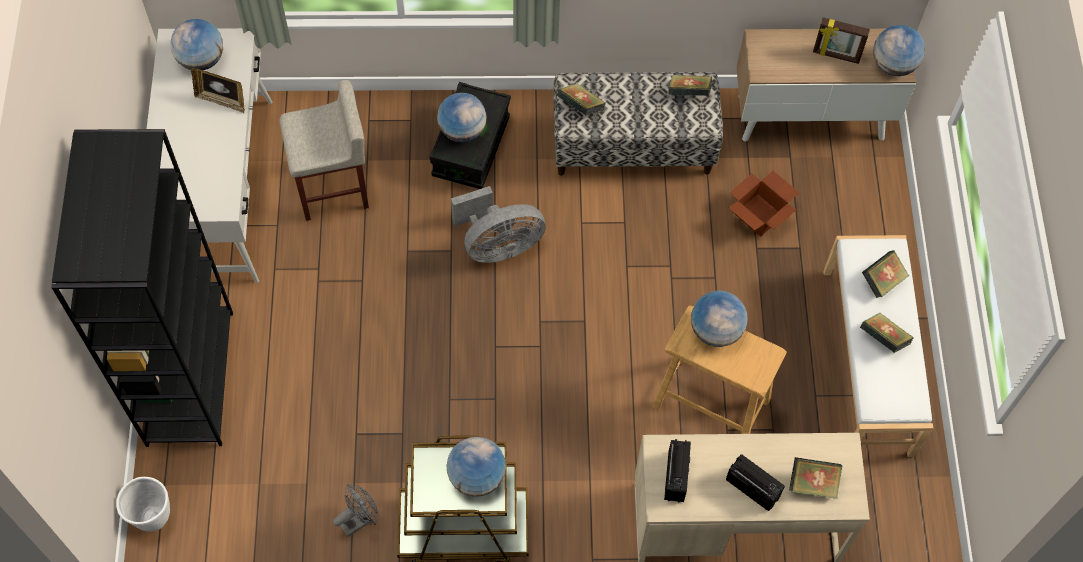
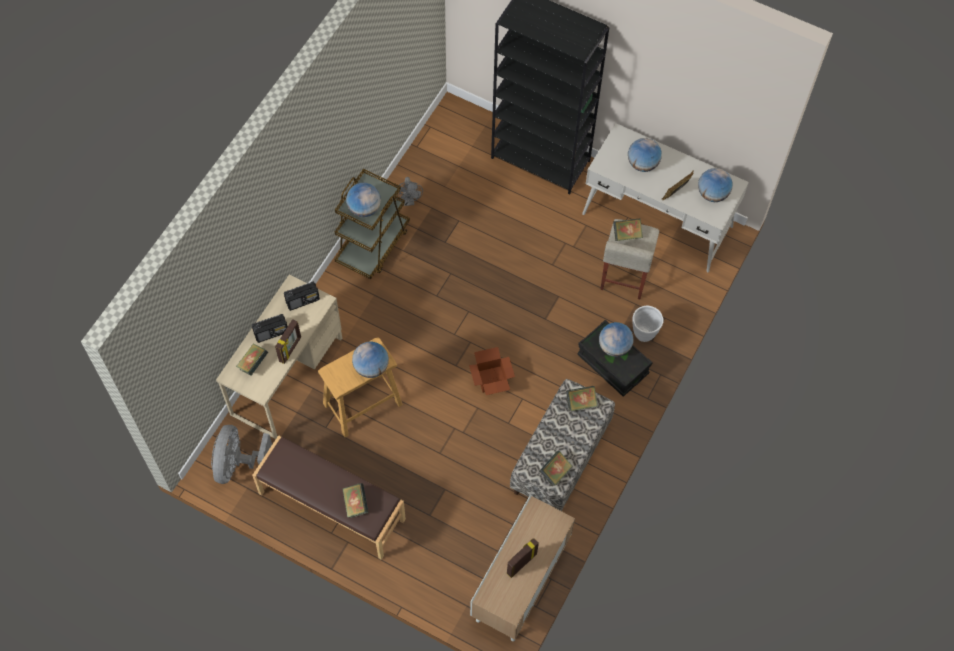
camera: 120 degrees right, 0 degrees up
white planter [116,477,170,532] -> white planter moved to [632,306,664,342]
grey fan [451,186,546,263] -> grey fan moved to [211,425,272,484]
radio [664,439,691,502] -> radio turned 60 degrees counterclockwise [284,281,320,311]
cardboard box [728,171,799,237] -> cardboard box moved to [469,347,515,395]
white bench [823,235,933,457] -> brown bench [252,435,406,560]
book [860,313,914,353] -> book moved to [613,218,643,241]
globe [873,25,925,76] -> globe moved to [628,138,662,172]
none -> picture frame [275,319,301,364]

